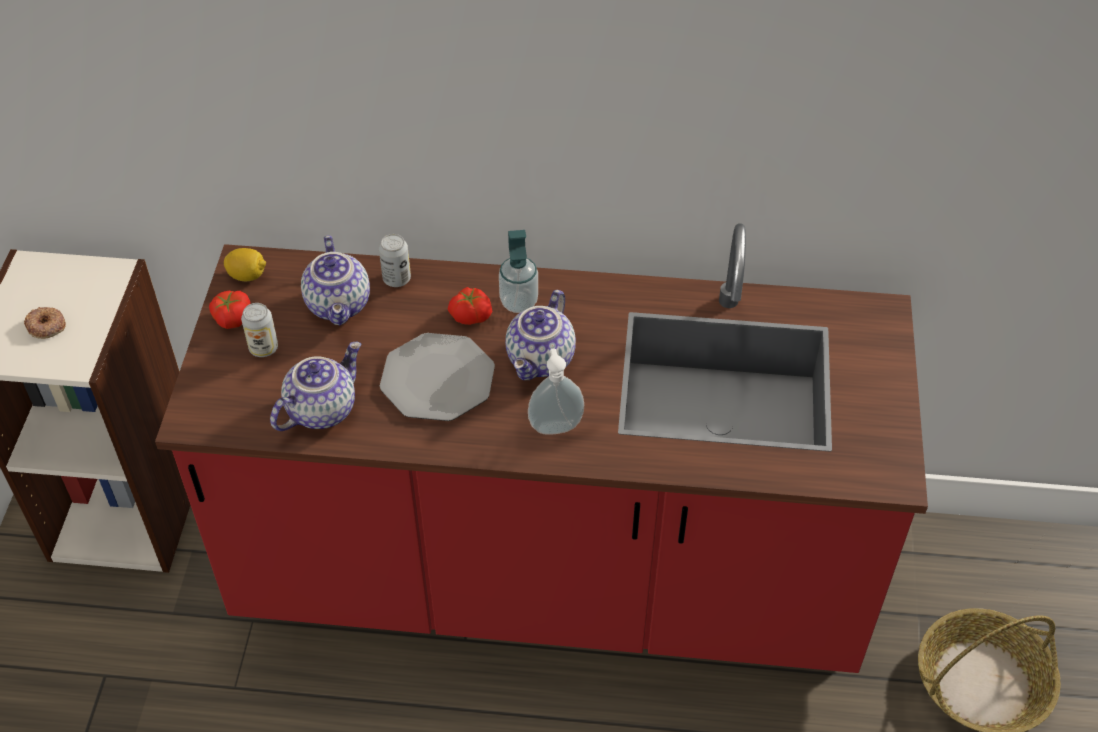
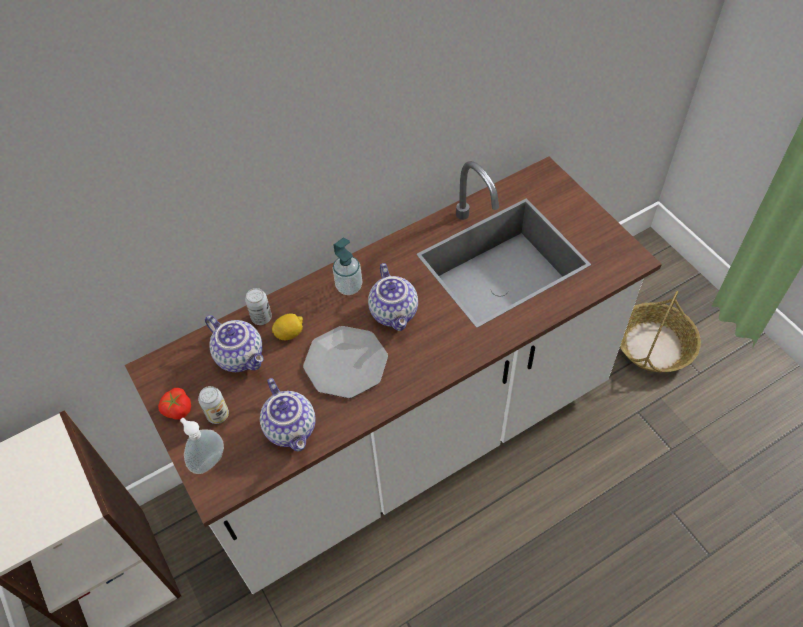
camera: 35 degrees left, 5 degrees up
donut [24,307,66,339] -> none
red counter [155,223,928,673] -> white counter [125,157,662,594]
lemon [224,248,266,281] -> lemon moved to [272,314,303,340]
teapot [270,342,361,431] -> teapot turned 150 degrees clockwise [260,378,316,451]
tomato [448,287,492,325] -> none
soap dispenser [528,348,584,435] -> soap dispenser moved to [180,418,224,474]

